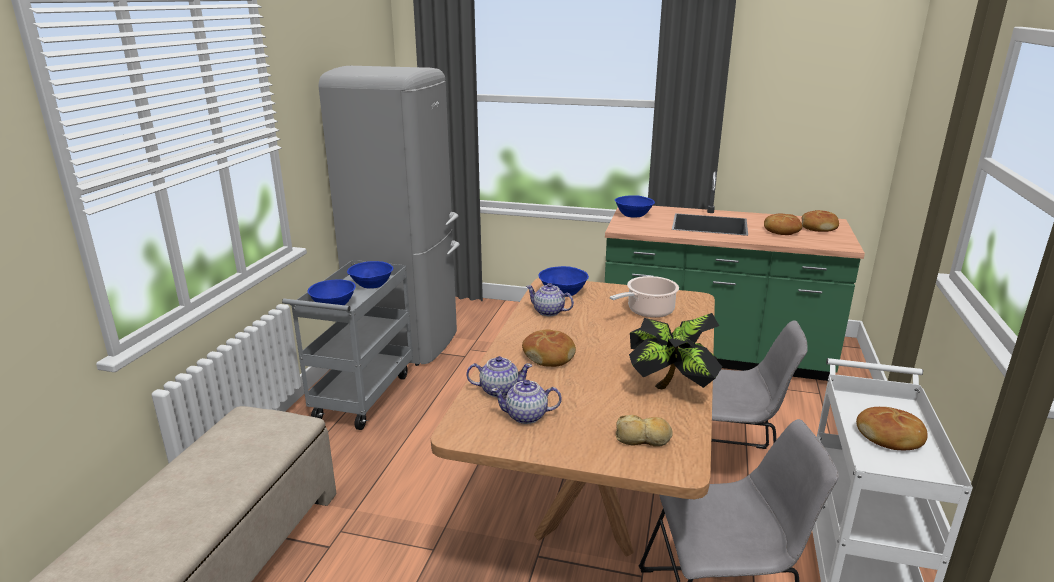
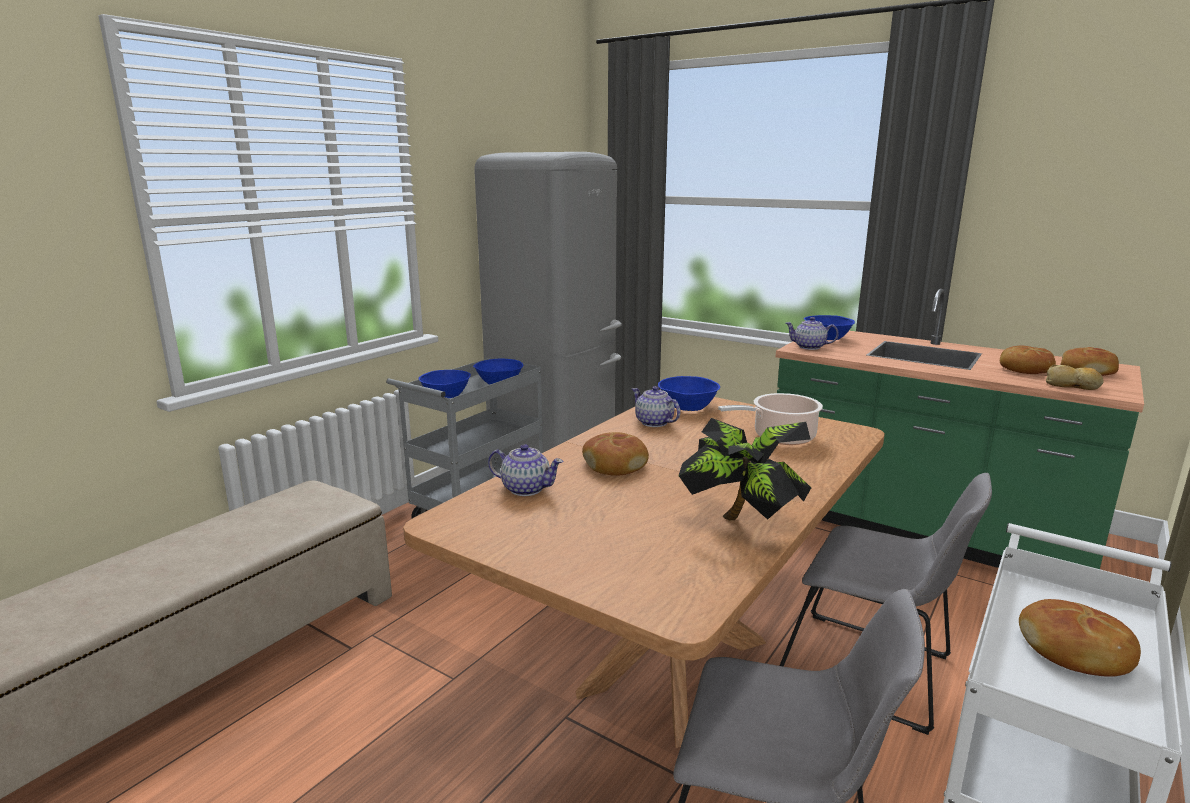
camera: 20 degrees right, 5 degrees down
teapot [491,380,562,424] -> teapot moved to [785,317,839,350]
bread [616,415,673,447] -> bread moved to [1046,365,1104,390]

